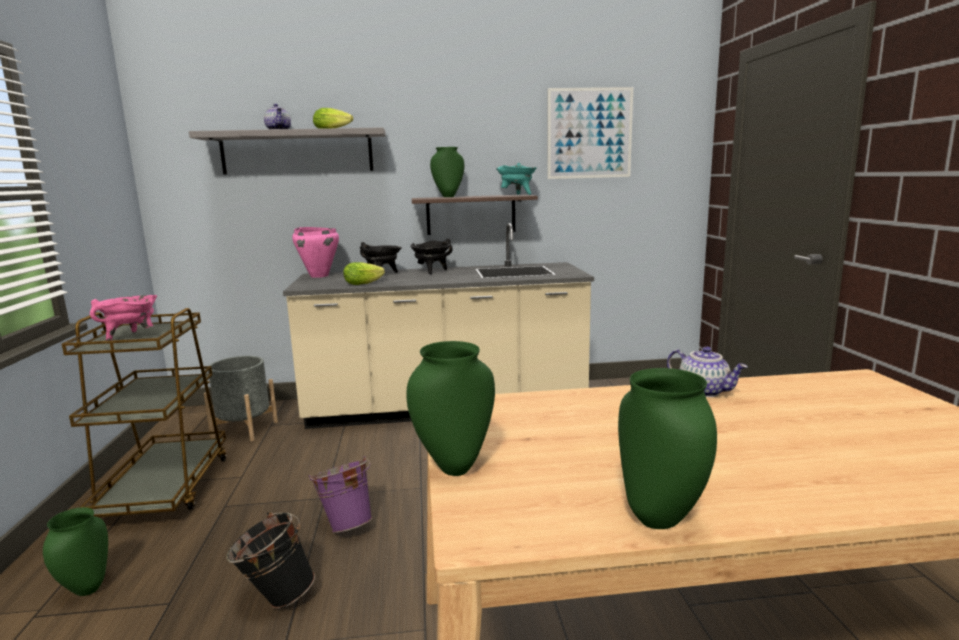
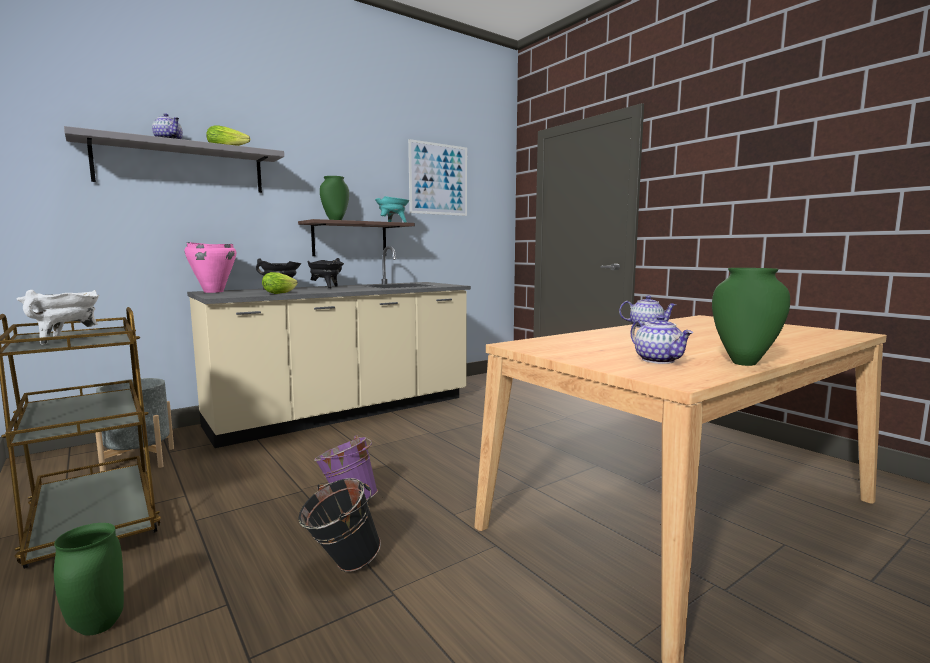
camera: 30 degrees left, 5 degrees down
pink cooking pot [90,295,157,341] -> white cooking pot [17,290,99,345]
green vase [407,341,495,476] -> none
none -> teapot [631,315,693,364]

